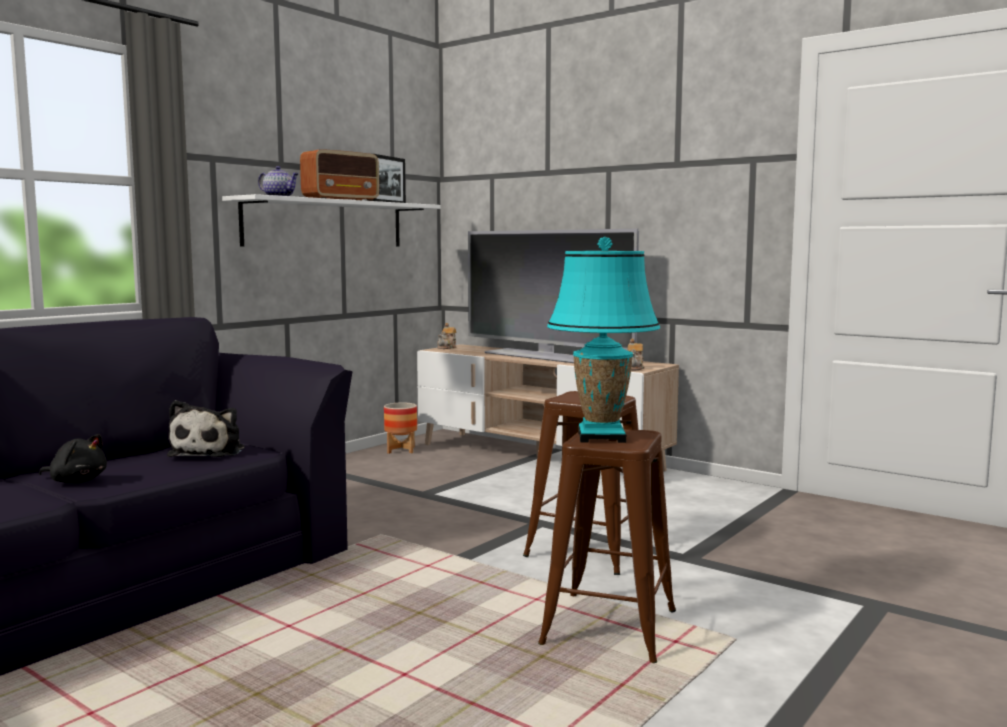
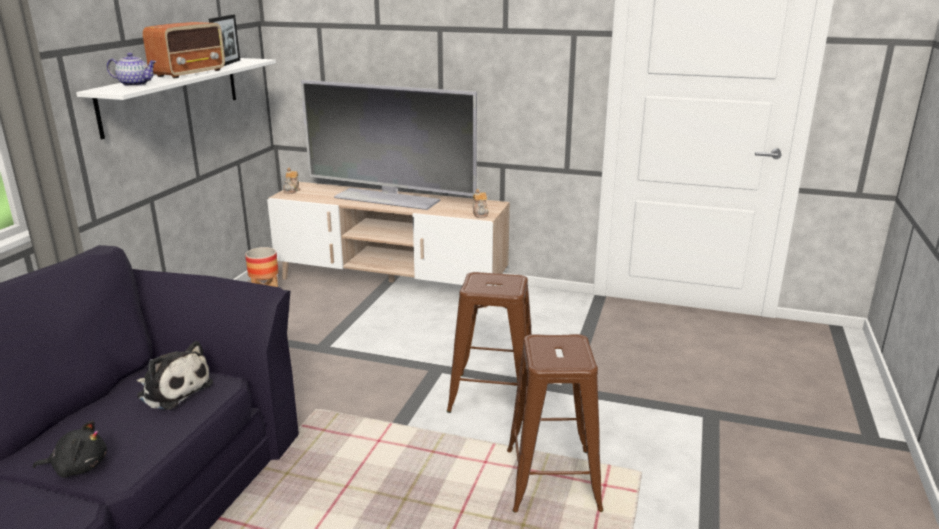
camera: 20 degrees left, 15 degrees up
plush toy [167,400,245,457] -> plush toy turned 45 degrees counterclockwise [137,341,213,410]
turquoise table lamp [547,237,660,443] -> none

